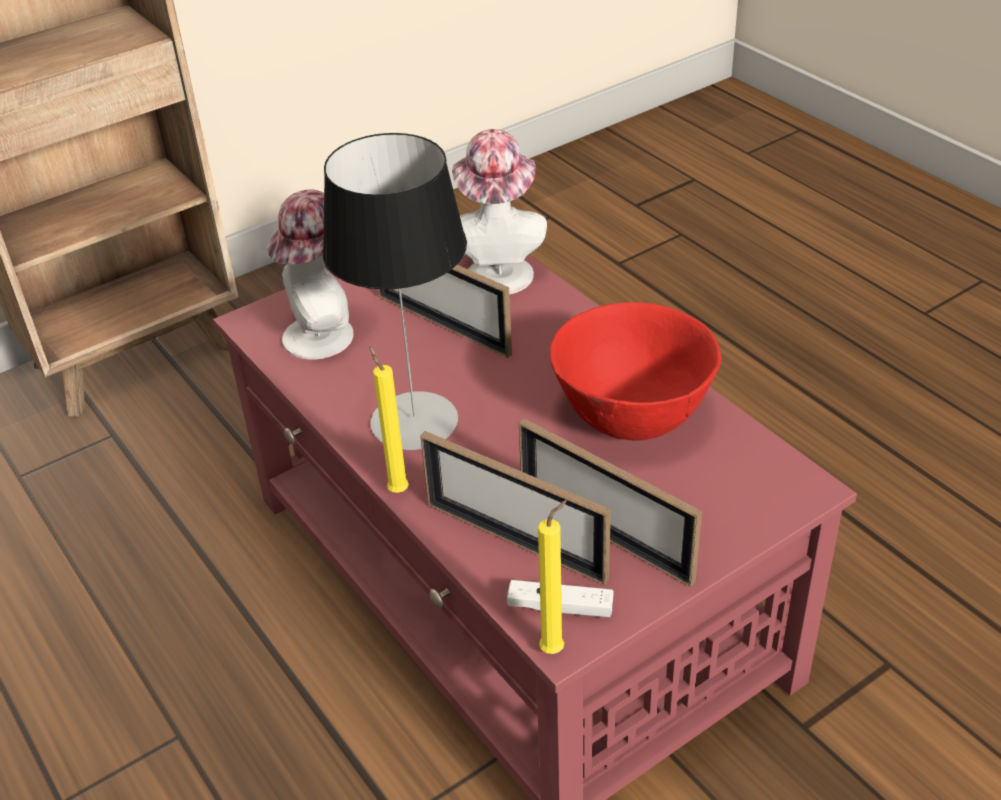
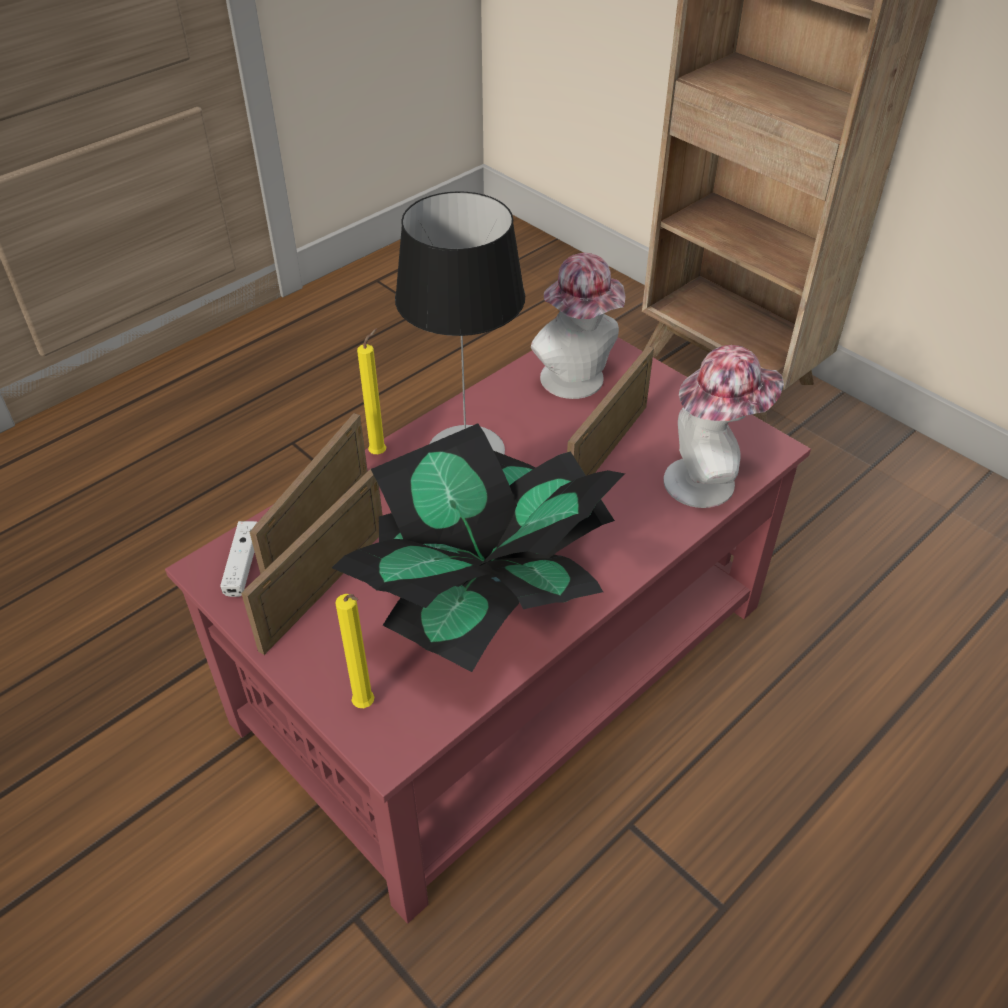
camera: 80 degrees right, 5 degrees up
yellow candle [538,500,567,654] -> yellow candle moved to [335,594,374,708]
red bowl [550,302,722,441] -> potted plant [332,423,625,672]

